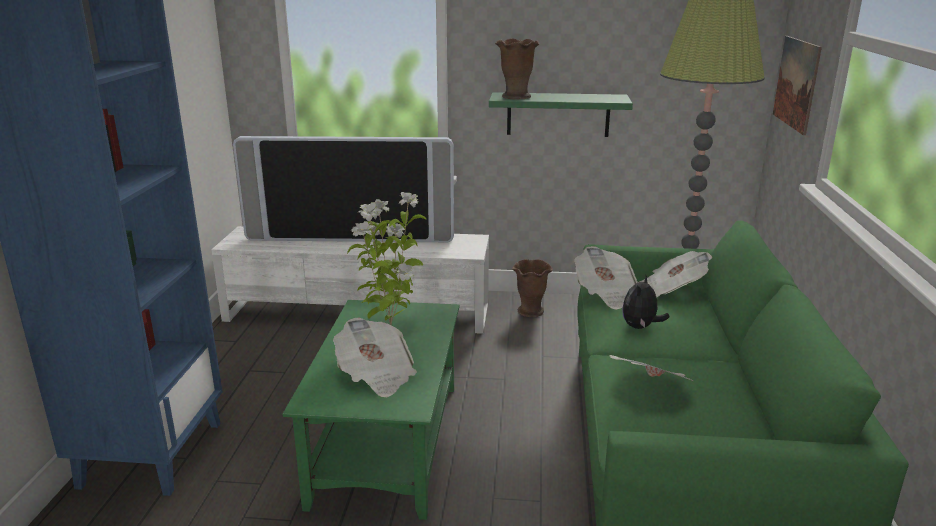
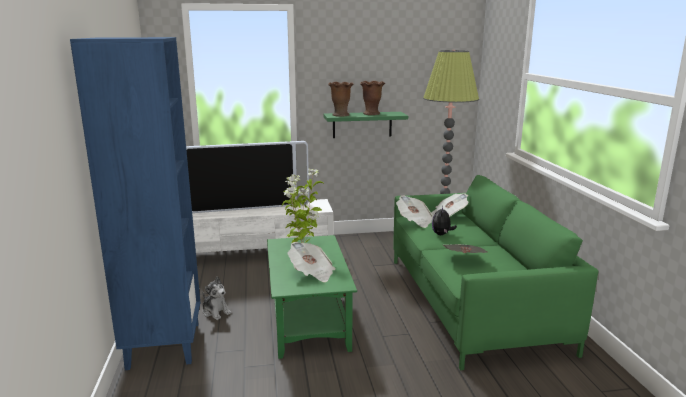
camera: 15 degrees left, 5 degrees down
brown vase [512,259,553,317] -> brown vase moved to [360,81,385,115]
picture [773,36,822,135] -> none
none -> plush toy [202,276,231,320]

